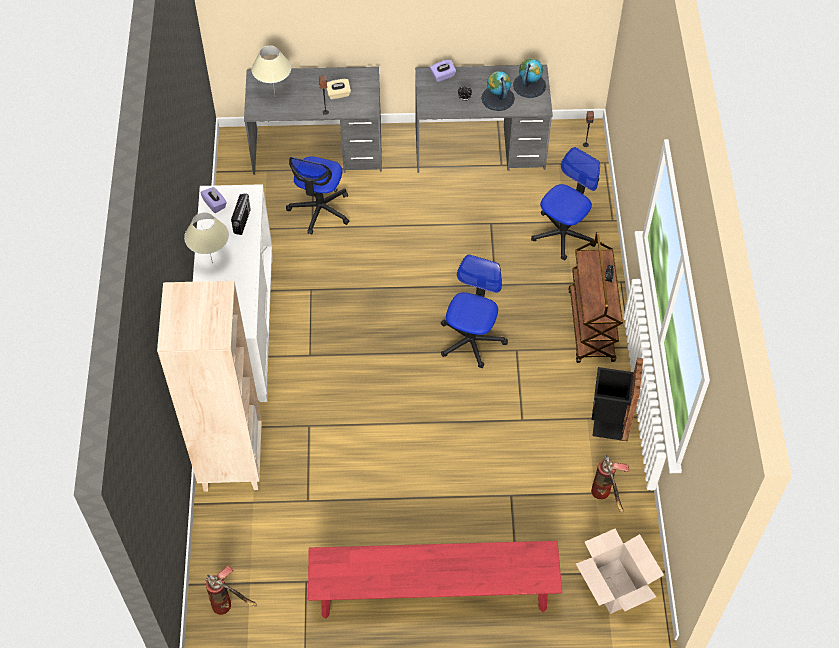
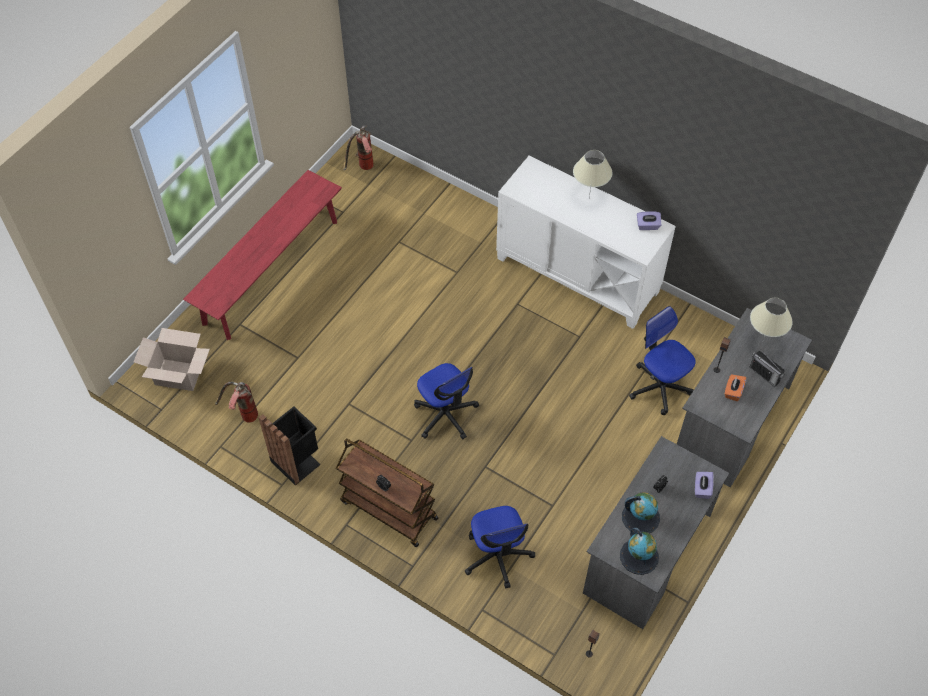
camera: 125 degrees right, 0 degrees up
beige bookcase [157,281,262,491] -> none
radio [231,193,251,235] -> radio moved to [750,350,785,387]
beige tissue box [326,79,351,100] -> orange tissue box [725,374,746,401]

